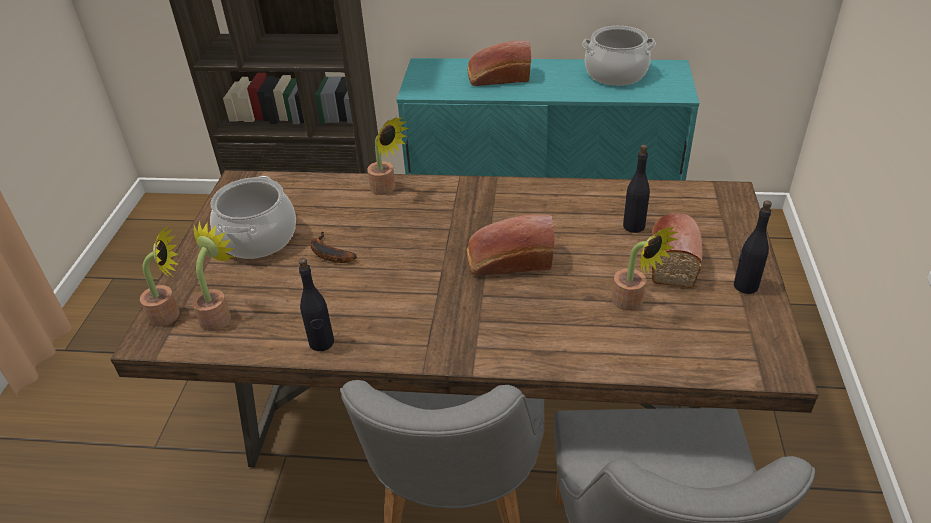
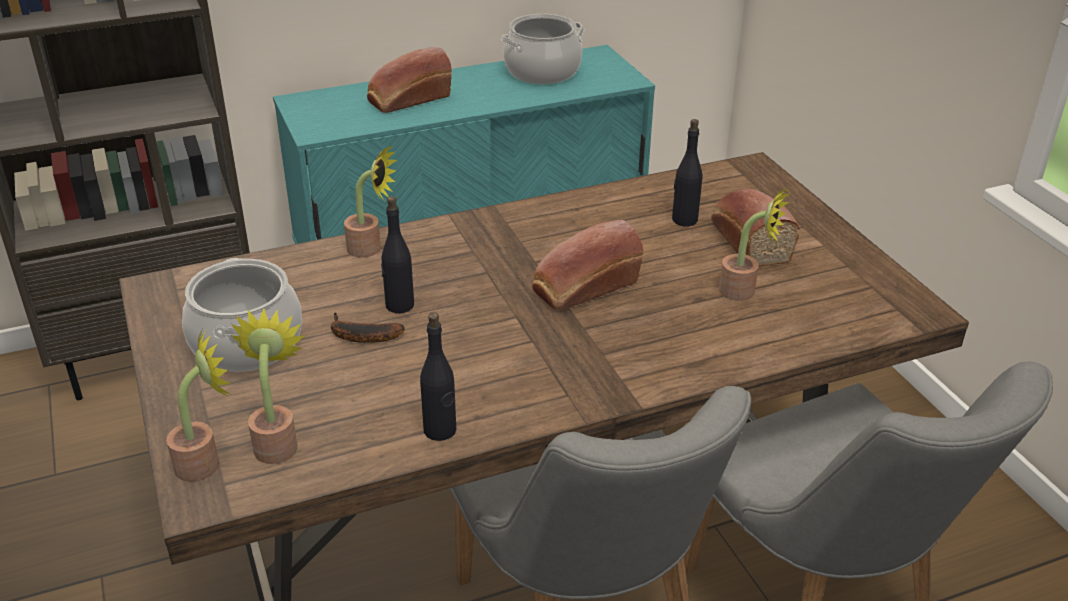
camera: 30 degrees left, 5 degrees down
black bottle [734,201,772,294] -> black bottle moved to [381,196,414,313]

